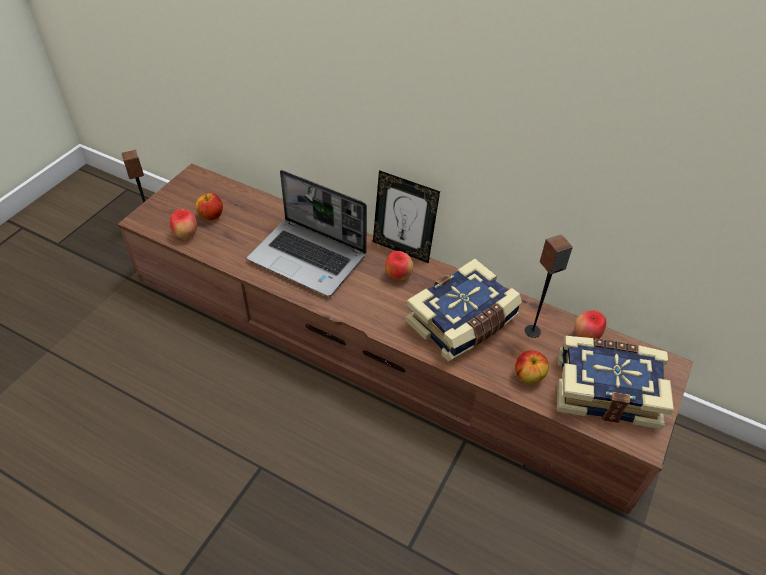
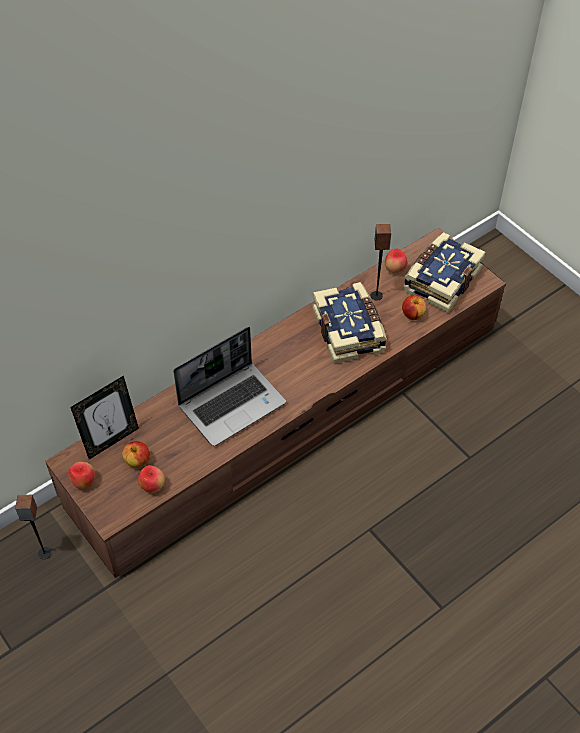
camera: 65 degrees left, 5 degrees up
picture frame [373,170,440,263] -> picture frame moved to [70,376,139,459]
apple [385,251,413,280] -> apple moved to [68,462,95,489]

